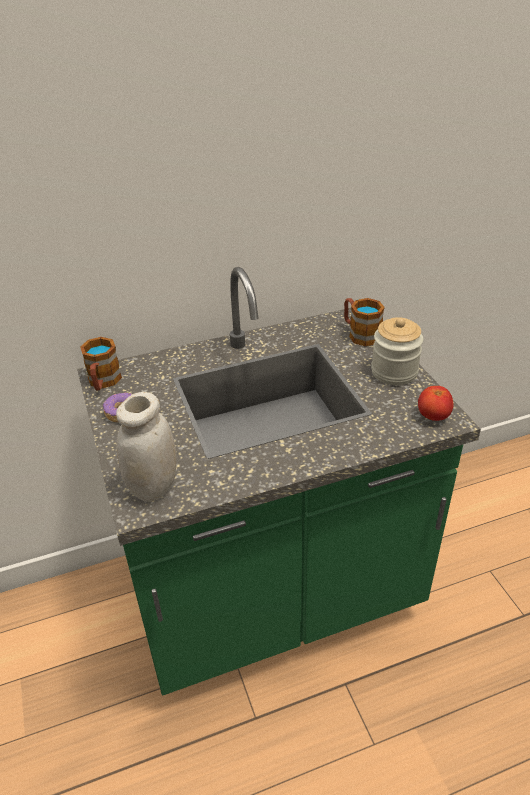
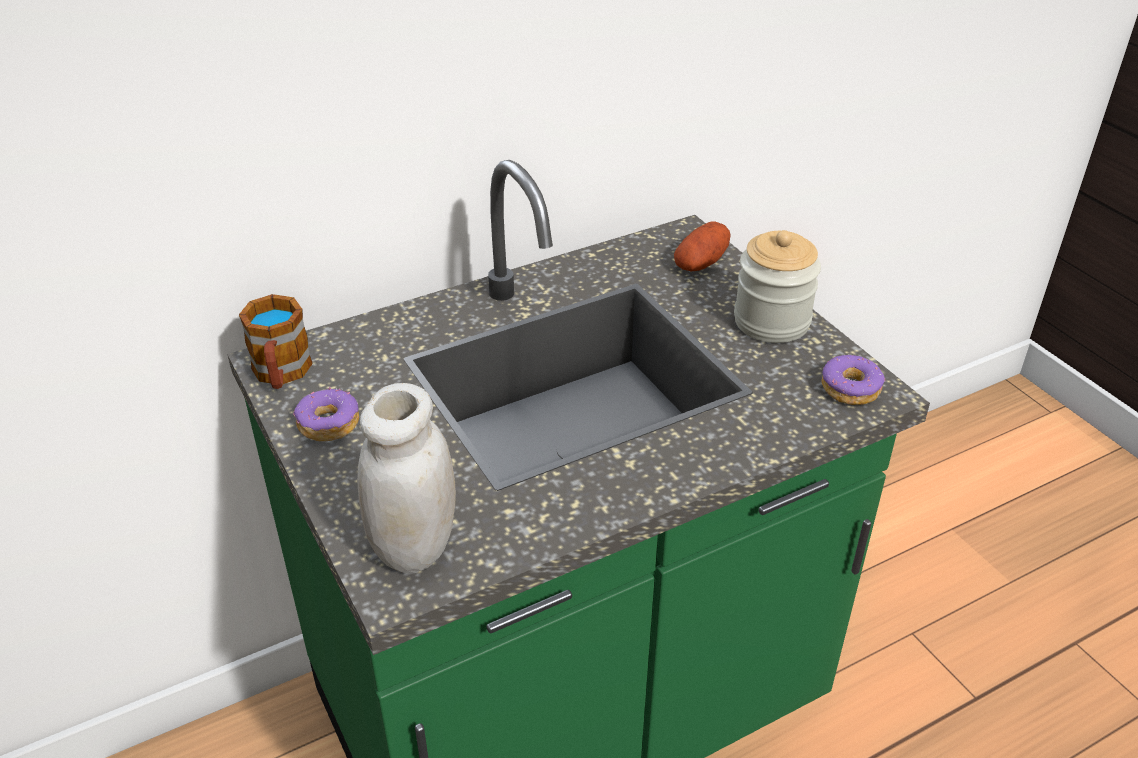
camera: 10 degrees left, 0 degrees up
mug [344,298,385,346] -> potato [674,221,731,271]
tomato [418,386,454,421] -> donut [821,354,886,405]

